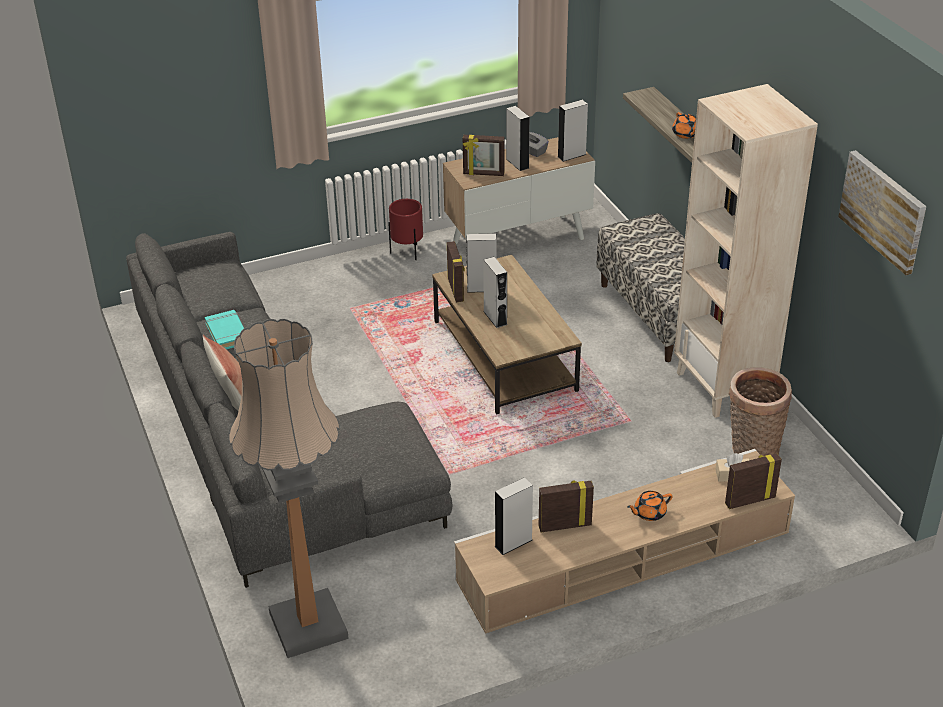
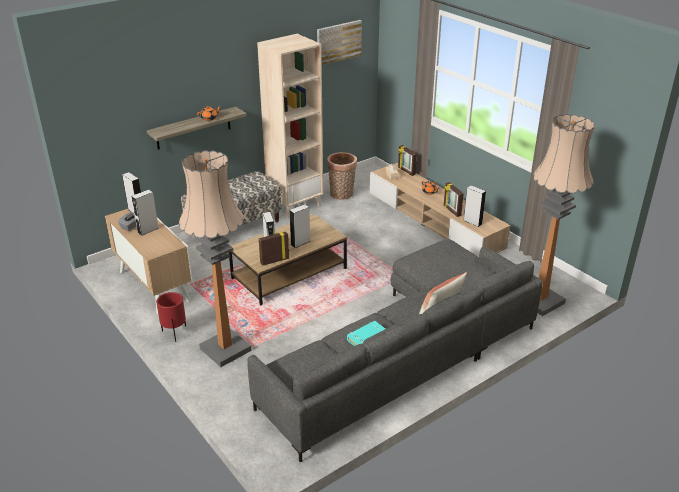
camera: 105 degrees left, 5 degrees down
picture frame [463,135,505,176] -> none
none -> floor lamp [179,150,252,367]

